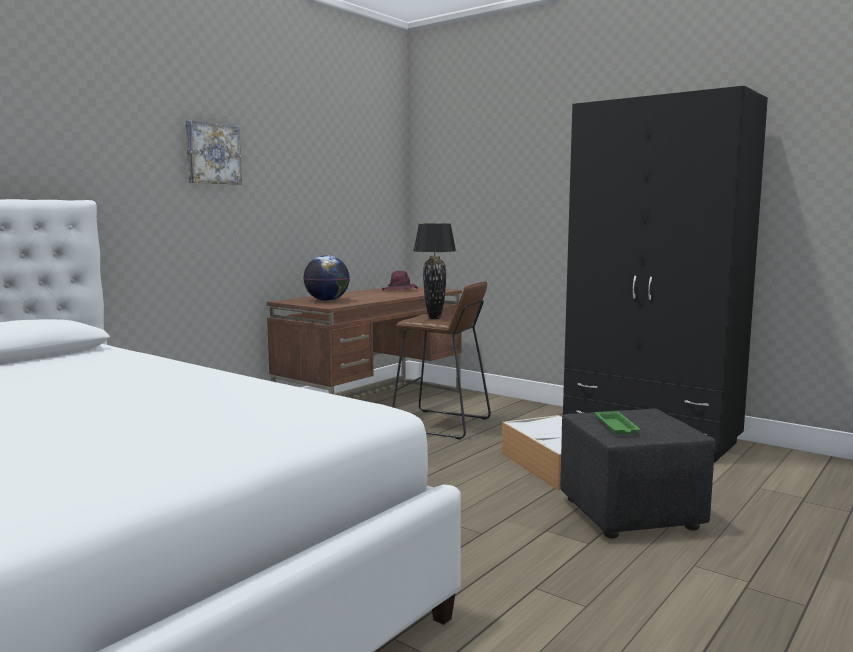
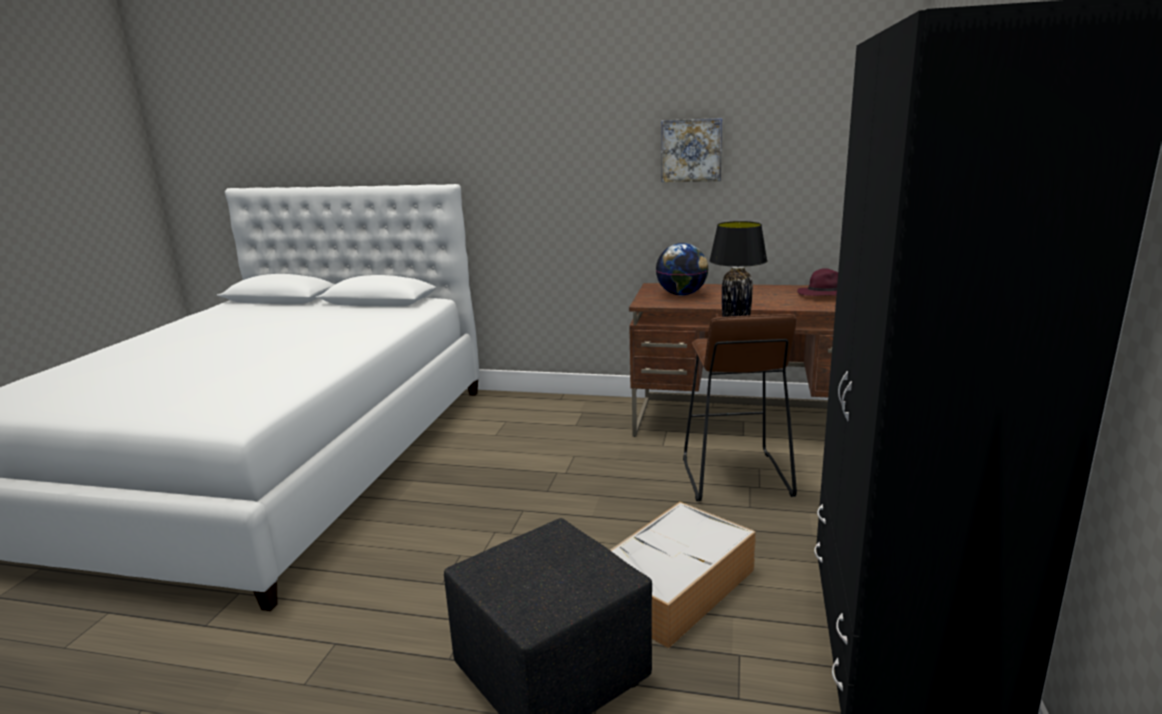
camera: 65 degrees right, 10 degrees up
picture [185,120,242,185] -> picture moved to [661,118,722,182]
green tray [595,412,640,435] -> none

